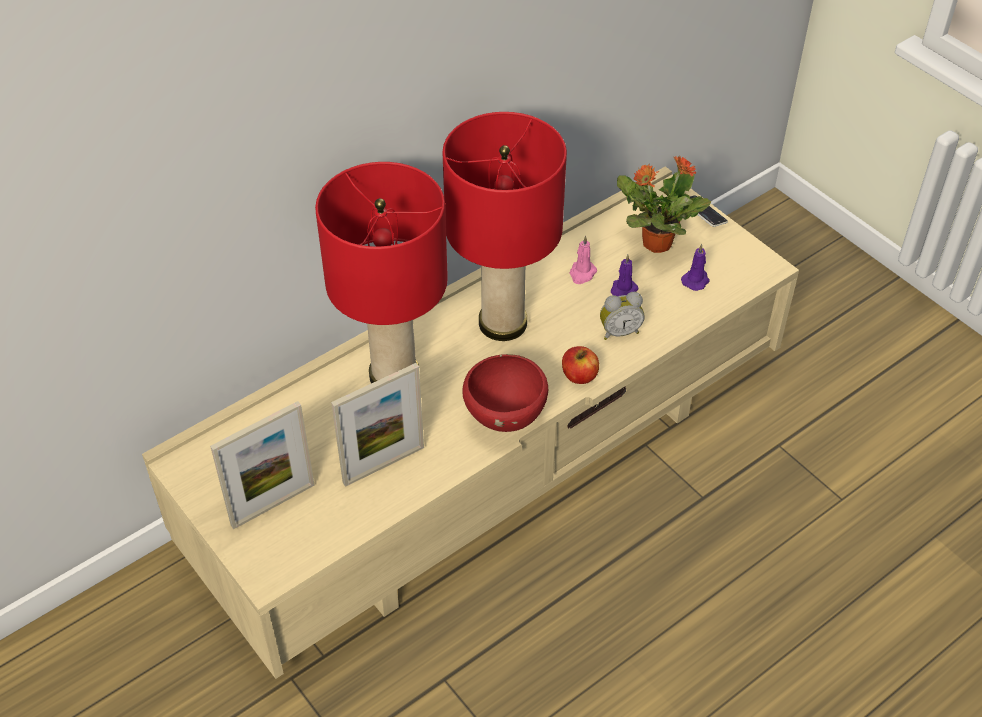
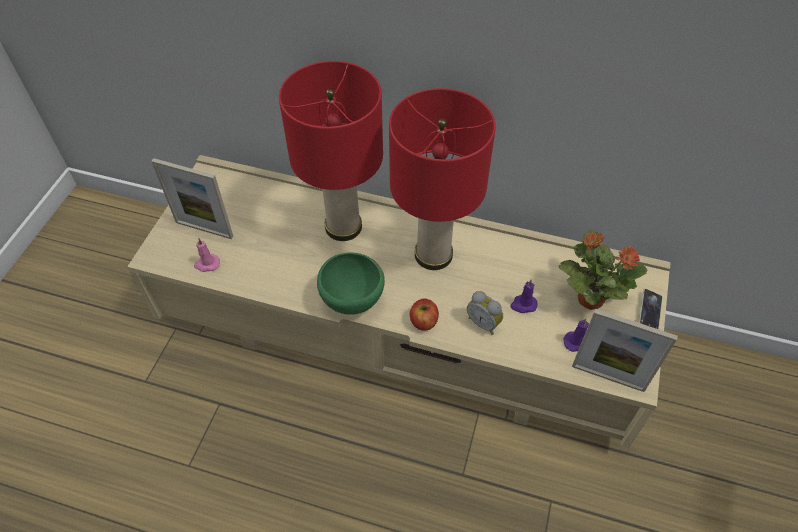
camera: 55 degrees right, 5 degrees up
picture frame [331,363,424,487] -> picture frame moved to [572,309,678,392]
red bowl [463,354,548,432] -> green bowl [317,252,385,315]
pink candle [569,235,597,284] -> pink candle moved to [194,238,220,272]

